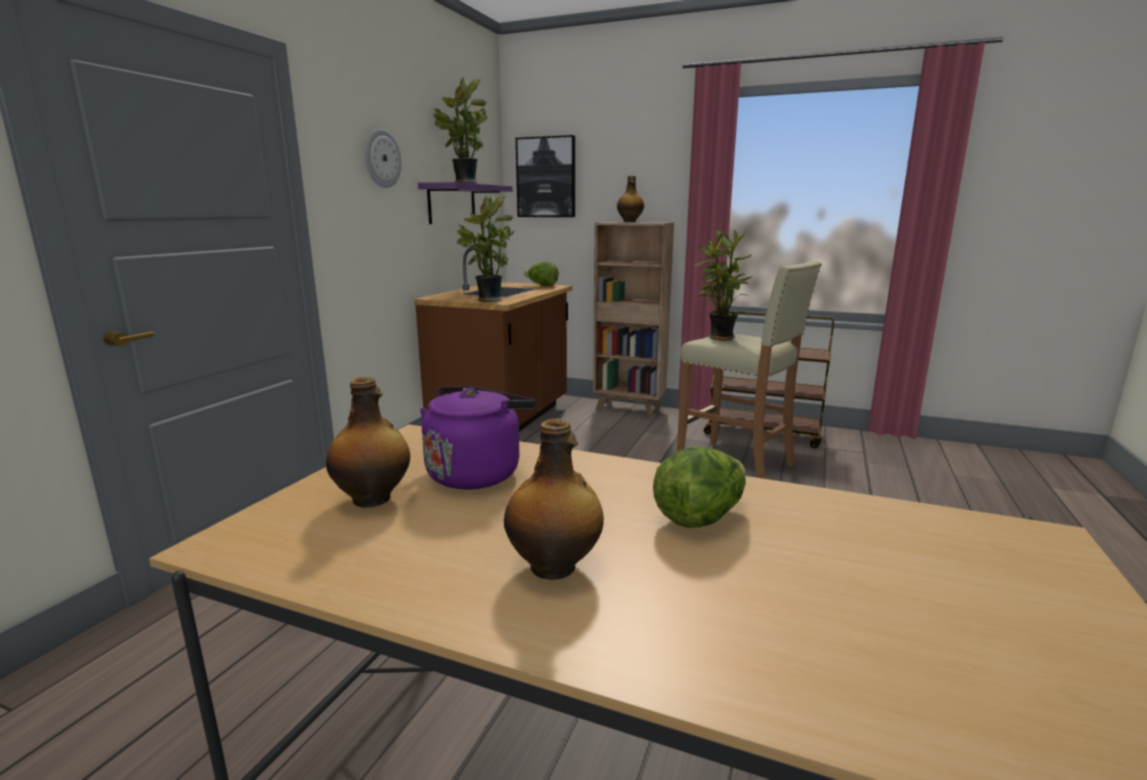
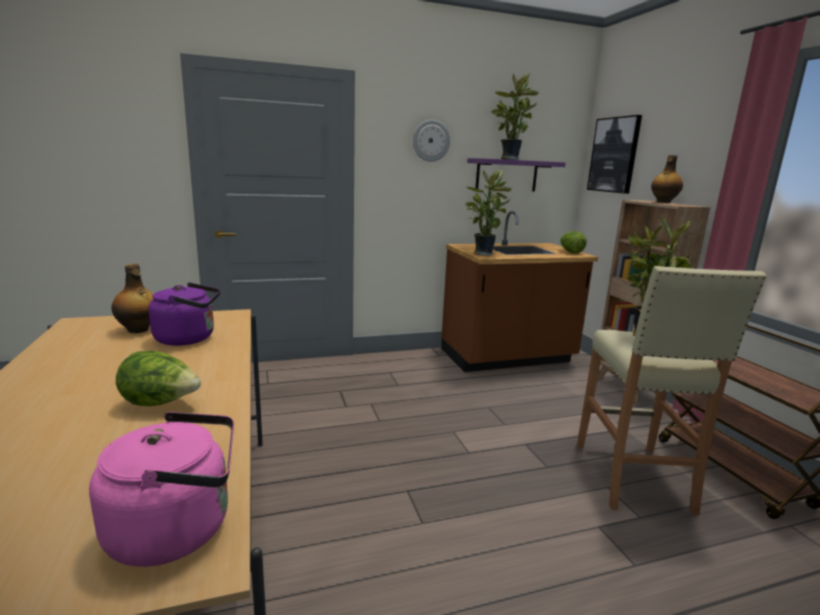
camera: 50 degrees right, 0 degrees up
bottle [504,419,604,580] -> none
none -> pink kettle [89,412,234,567]

